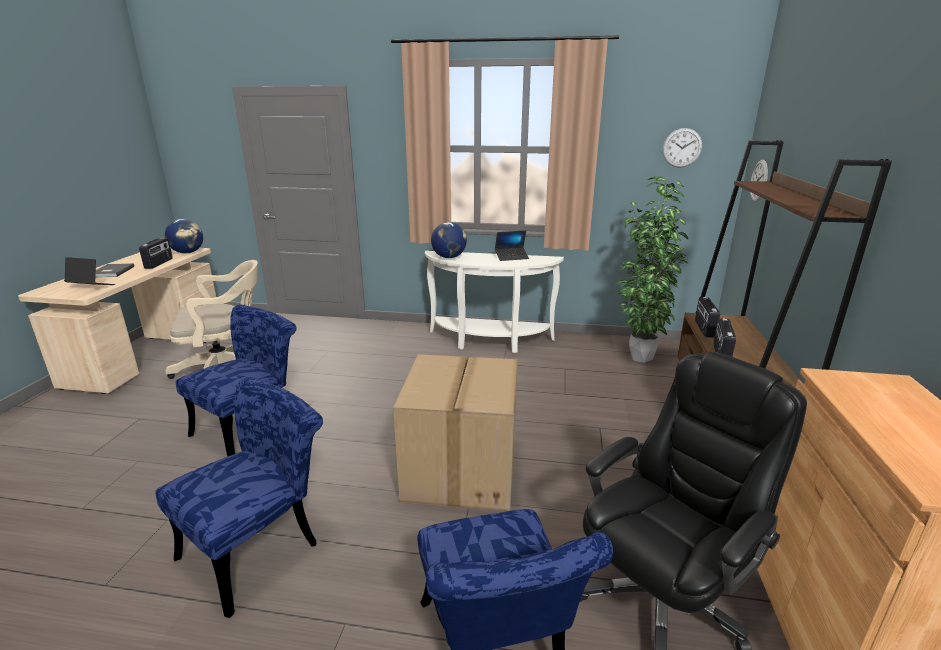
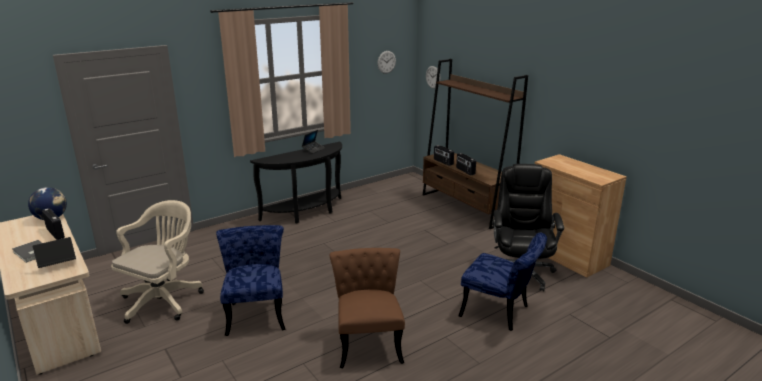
camera: 45 degrees left, 0 degrees up
blue chair [155,377,323,618] -> brown chair [330,248,405,368]
cardboard box [393,354,518,511] -> none
white console table [425,251,564,353] -> black console table [250,142,342,223]
globe [431,222,467,258] -> none
potted plant [616,176,688,363] -> none

